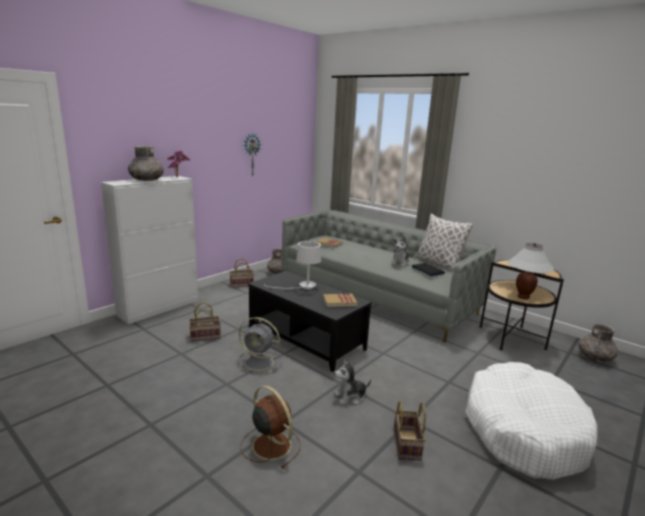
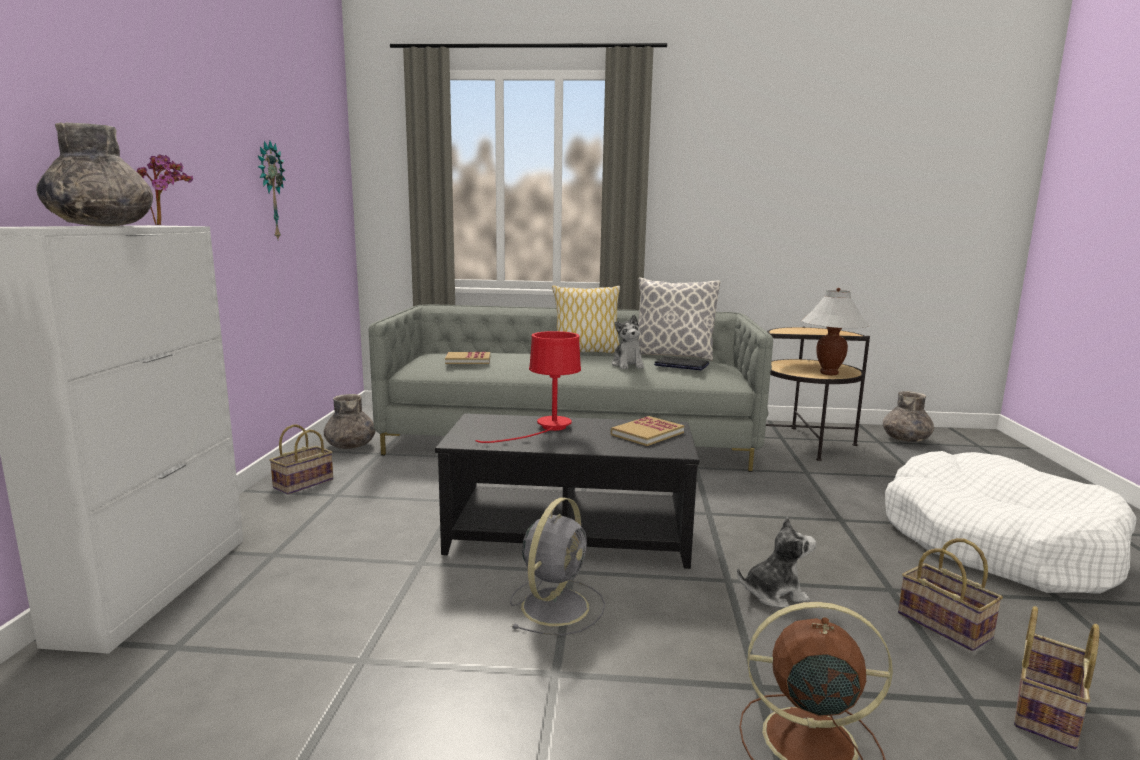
camera: 35 degrees left, 5 degrees down
basket [189,303,221,342] -> basket moved to [1014,606,1100,749]
grey fan [237,317,282,375] -> grey fan turned 45 degrees counterclockwise [510,497,605,636]
white table lamp [264,241,321,289] -> red table lamp [476,331,581,443]
plush toy [334,360,371,405] -> plush toy turned 135 degrees counterclockwise [737,517,816,608]
none -> pillow [552,286,620,353]

